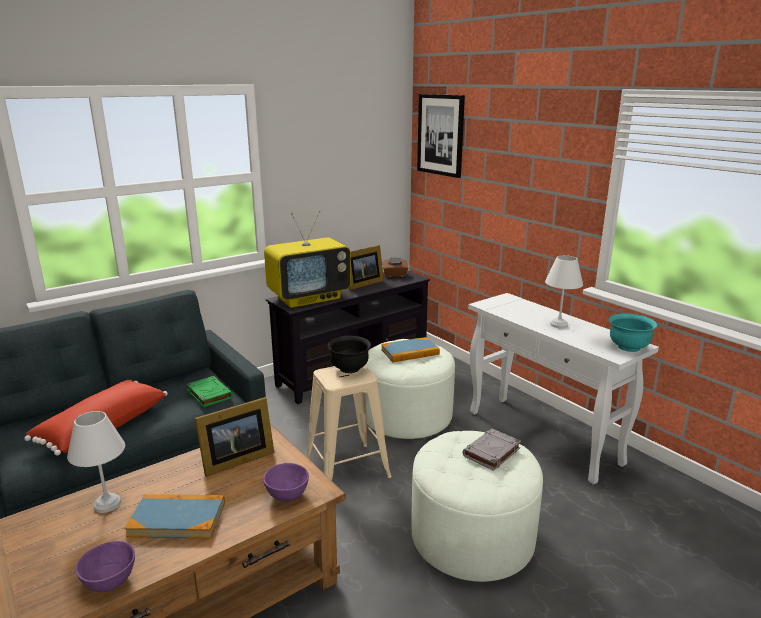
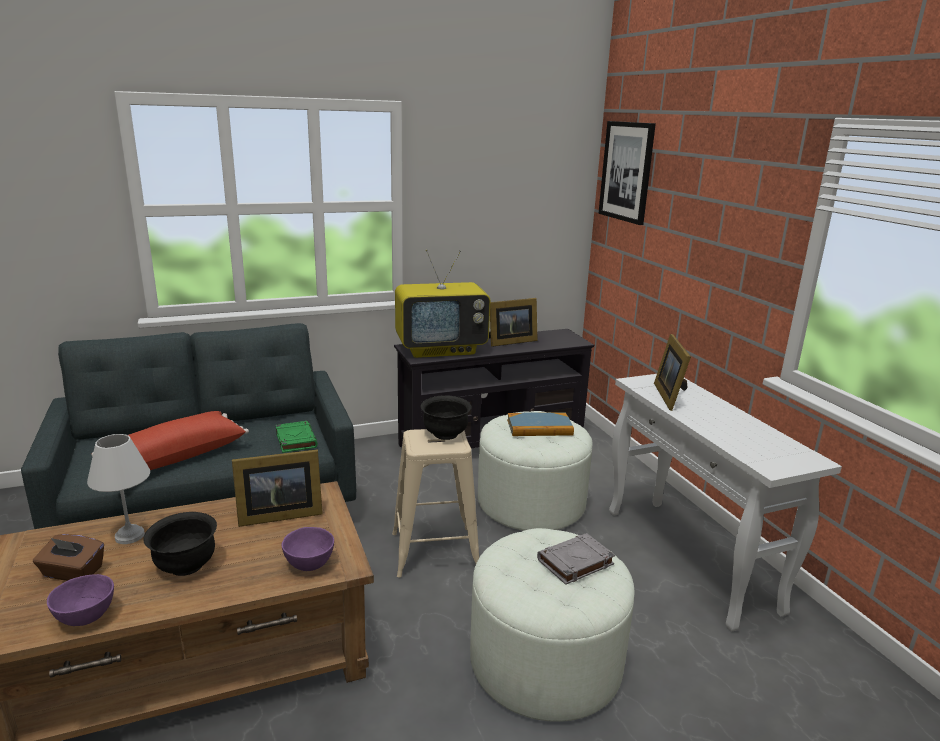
camera: 15 degrees right, 0 degrees up
book [124,494,225,539] -> black bowl [143,512,217,576]
brown tissue box [382,257,408,277] -> brown tissue box moved to [33,534,104,581]
white table lamp [545,255,583,328] -> none
turquoise bowl [608,313,658,352] -> none
none -> picture frame [654,334,691,411]

